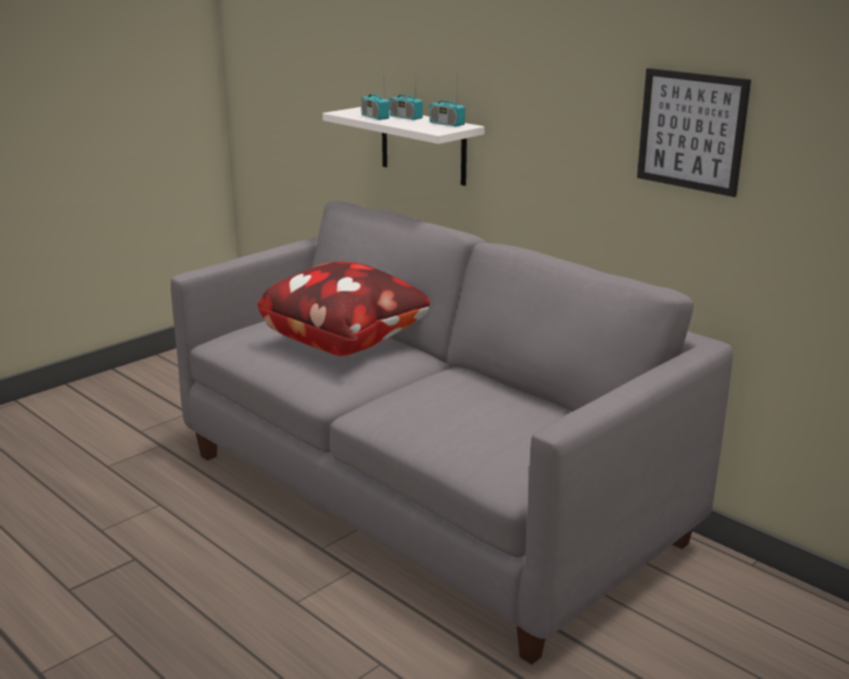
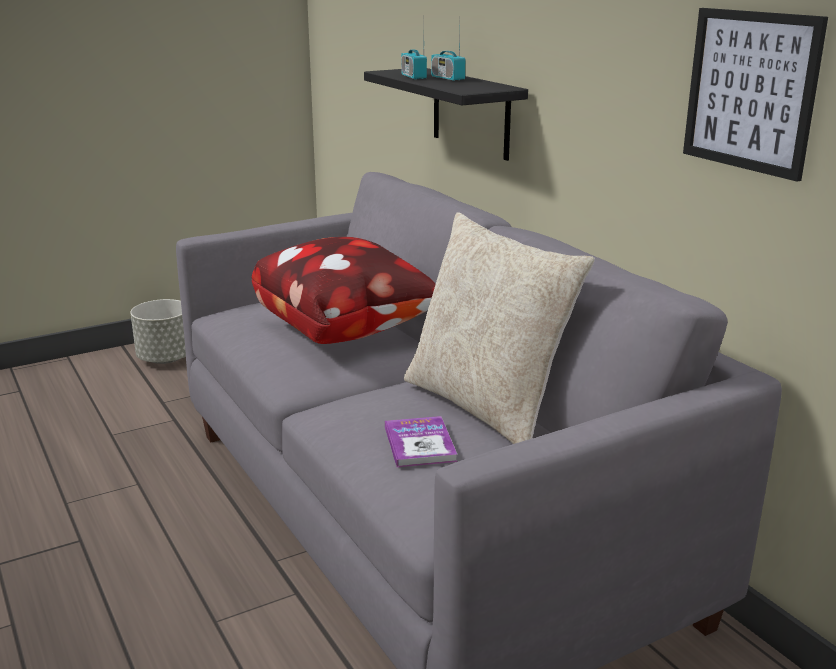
camera: 15 degrees right, 0 degrees up
white shelf [323,107,485,186] -> black shelf [364,68,528,161]
radio [430,69,465,127] -> none
none -> grey planter [130,299,186,364]
none -> book [385,416,457,467]
none -> beige pillow [404,212,595,444]

